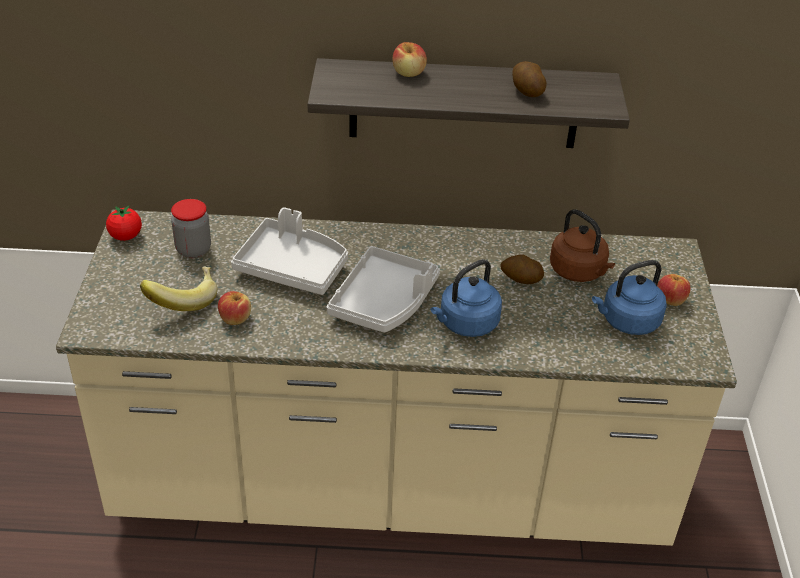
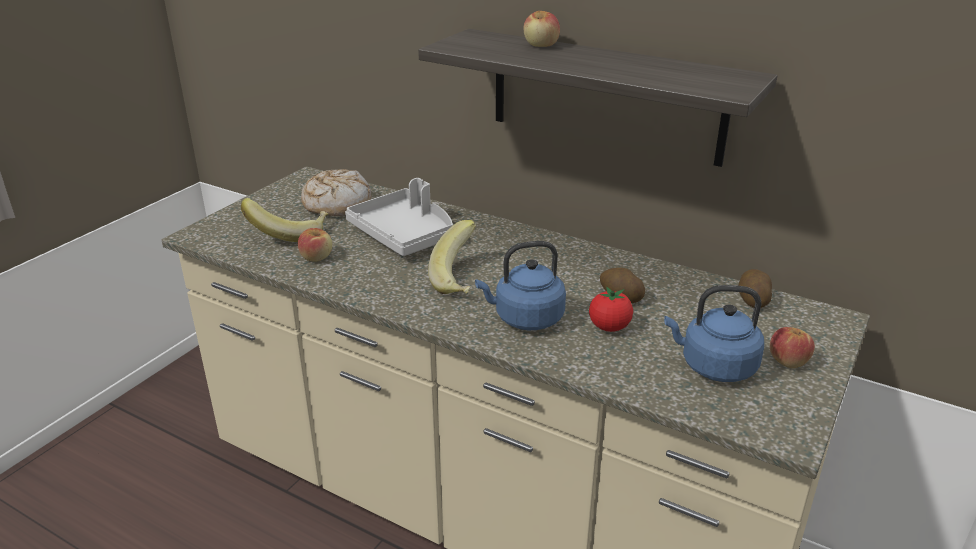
camera: 30 degrees right, 10 degrees down
tomato [106,205,142,241] -> tomato moved to [589,287,633,332]
jar [171,199,211,258] -> bread [301,169,372,216]
grey tray [327,246,440,333] -> banana [428,220,476,294]
potato [512,61,547,97] -> potato moved to [738,269,772,308]
brown kettle [550,209,615,282] -> none

